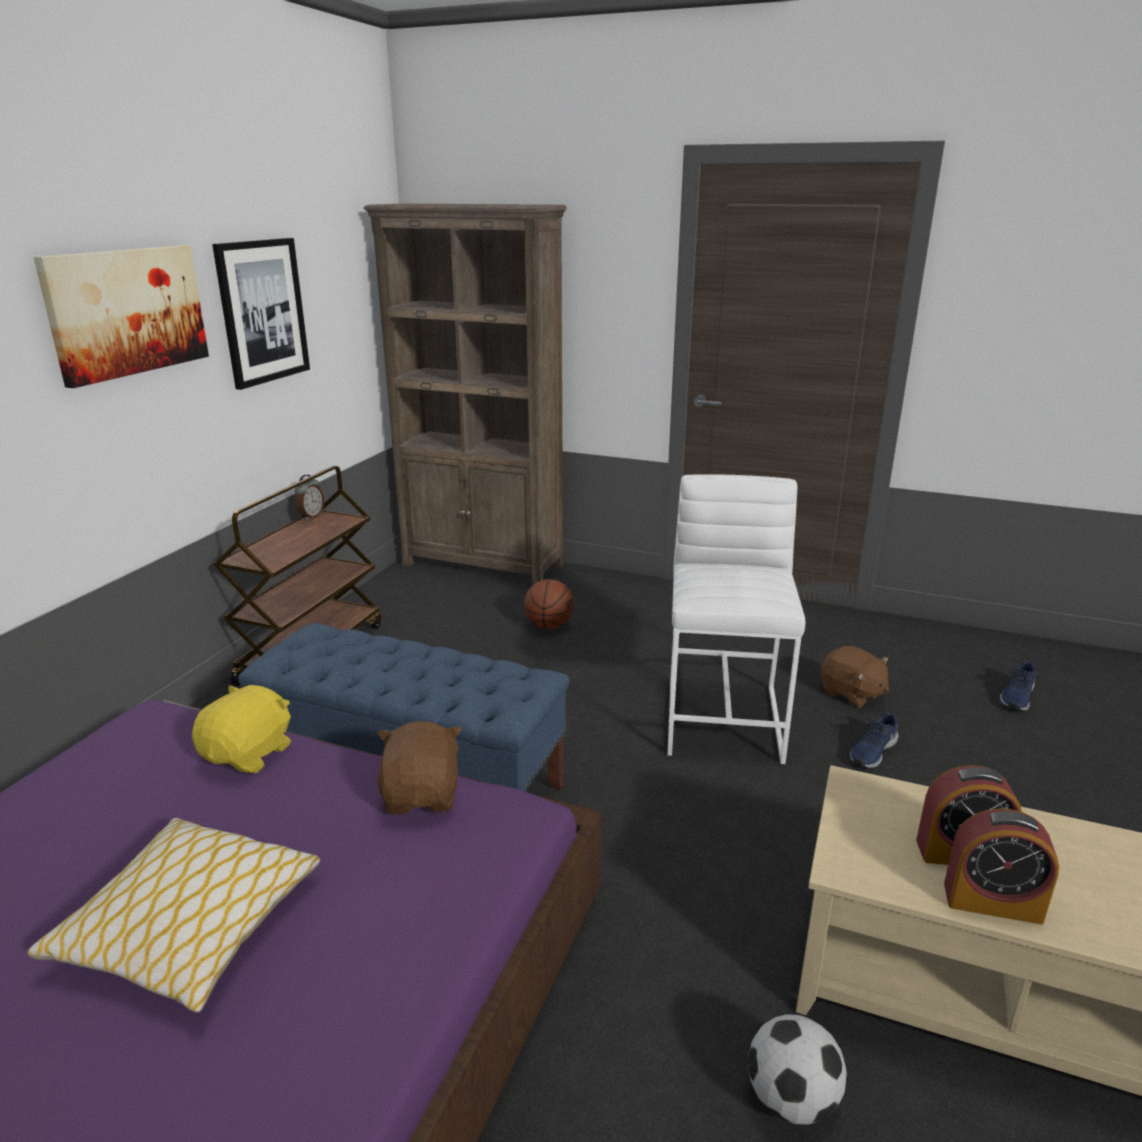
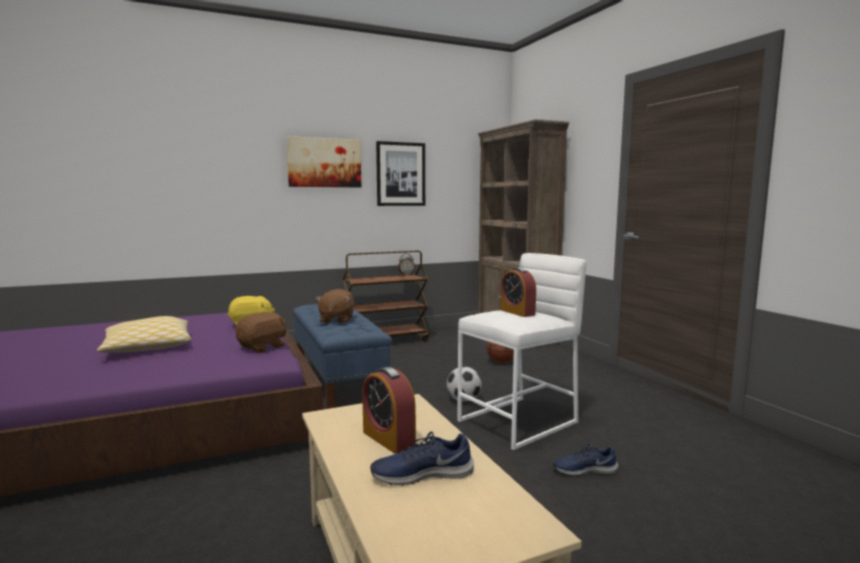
camera: 45 degrees right, 15 degrees down
football [748,1014,847,1125] -> football moved to [447,367,482,402]
brown plush toy [820,646,889,708] -> brown plush toy moved to [316,289,354,324]
alarm clock [944,809,1059,925] -> alarm clock moved to [501,268,536,317]
blue shoe [1000,661,1036,711] -> blue shoe moved to [370,432,474,486]

